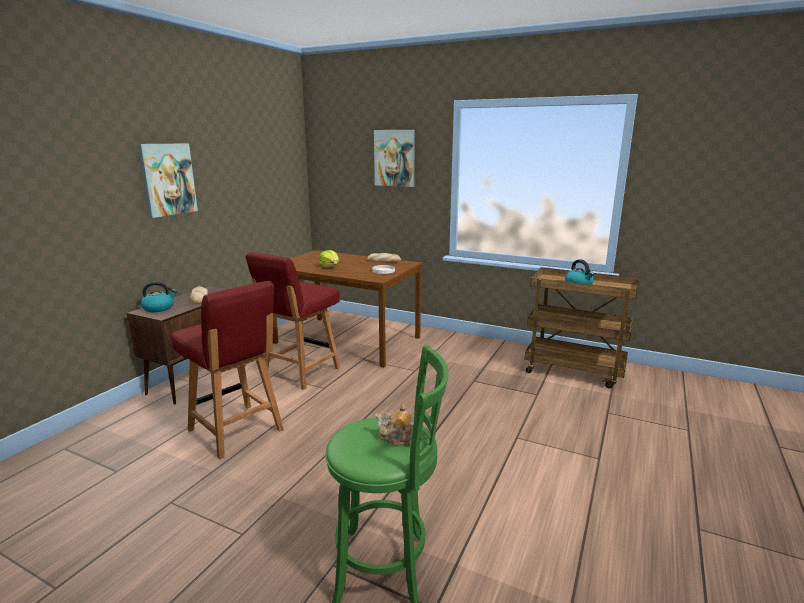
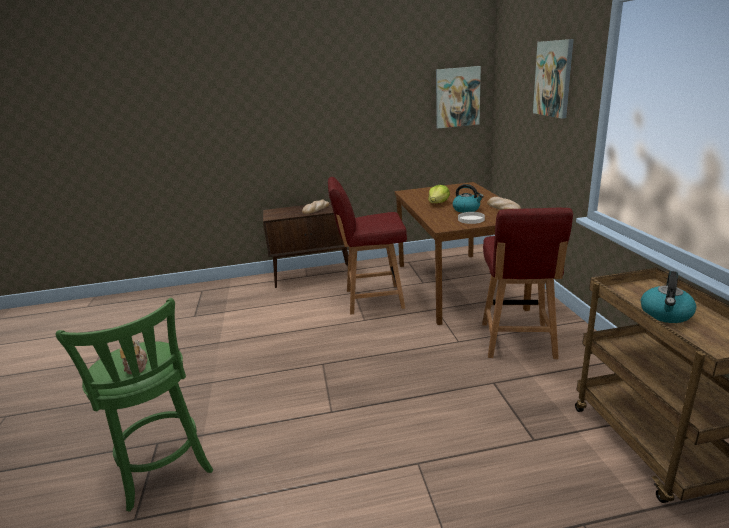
camera: 55 degrees right, 5 degrees up
picture [138,144,198,218] -> picture moved to [436,66,481,128]
kettle [141,282,177,312] -> kettle moved to [453,184,484,213]
red chair [171,281,284,459] -> red chair moved to [482,208,573,359]

